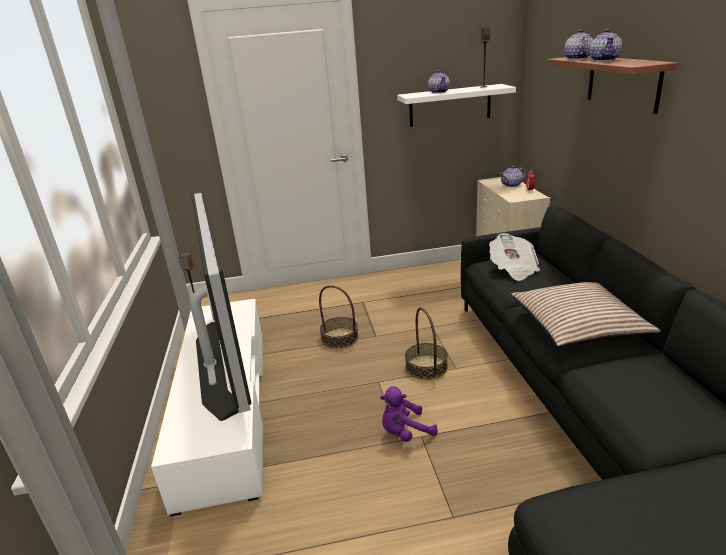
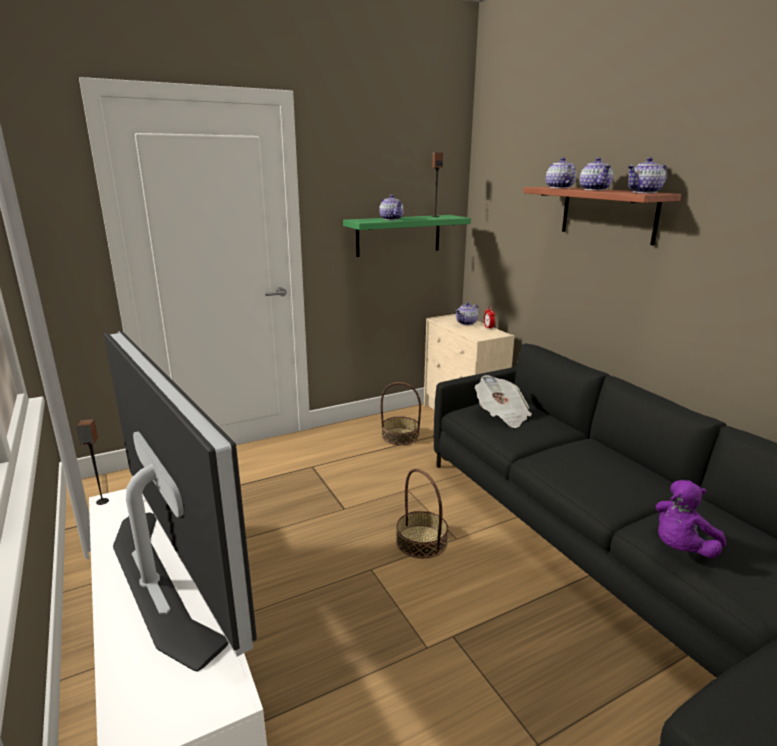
camera: 20 degrees left, 5 degrees down
basket [319,285,359,348] -> basket moved to [381,382,421,445]
purple plush toy [380,386,438,442] -> purple plush toy moved to [655,480,726,558]
white shelf [397,84,516,127] -> green shelf [343,215,471,257]
pillow [511,282,661,347] -> none
none -> teapot [627,157,668,193]

